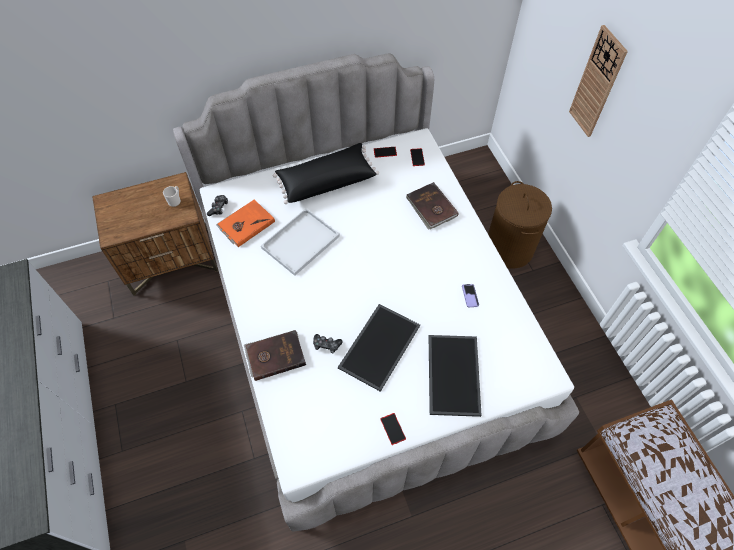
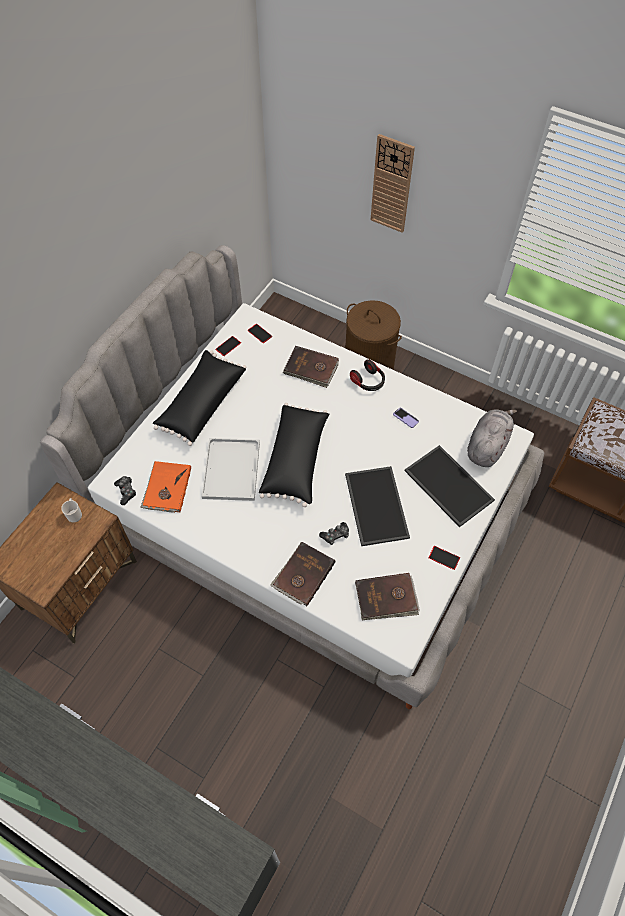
camera: 40 degrees left, 0 degrees up
none -> black pillow [259,403,329,507]
none -> headphones [350,359,385,391]
none -> brown book [355,573,420,620]
none -> grey plush toy [467,409,517,467]

